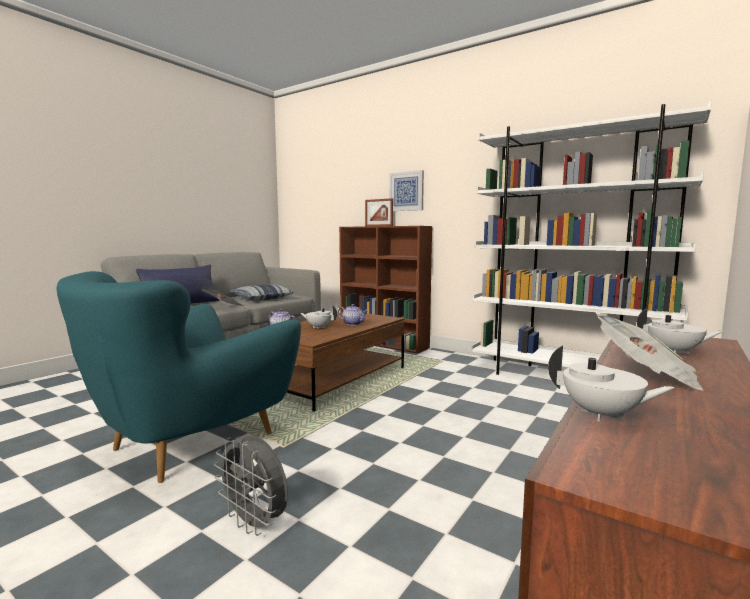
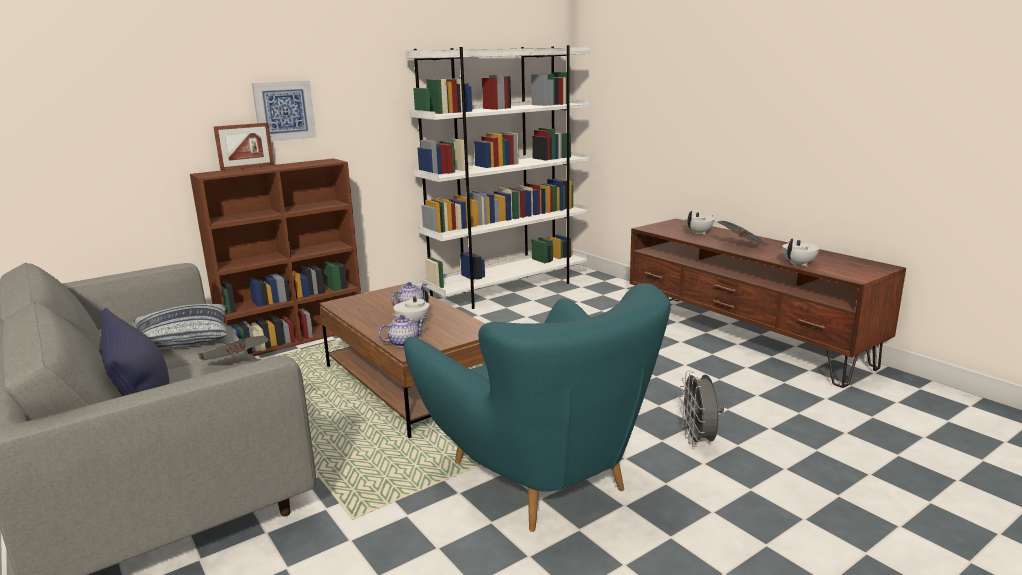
camera: 70 degrees left, 10 degrees up
grey fan [214,436,288,536] -> grey fan turned 120 degrees clockwise [679,370,724,447]

